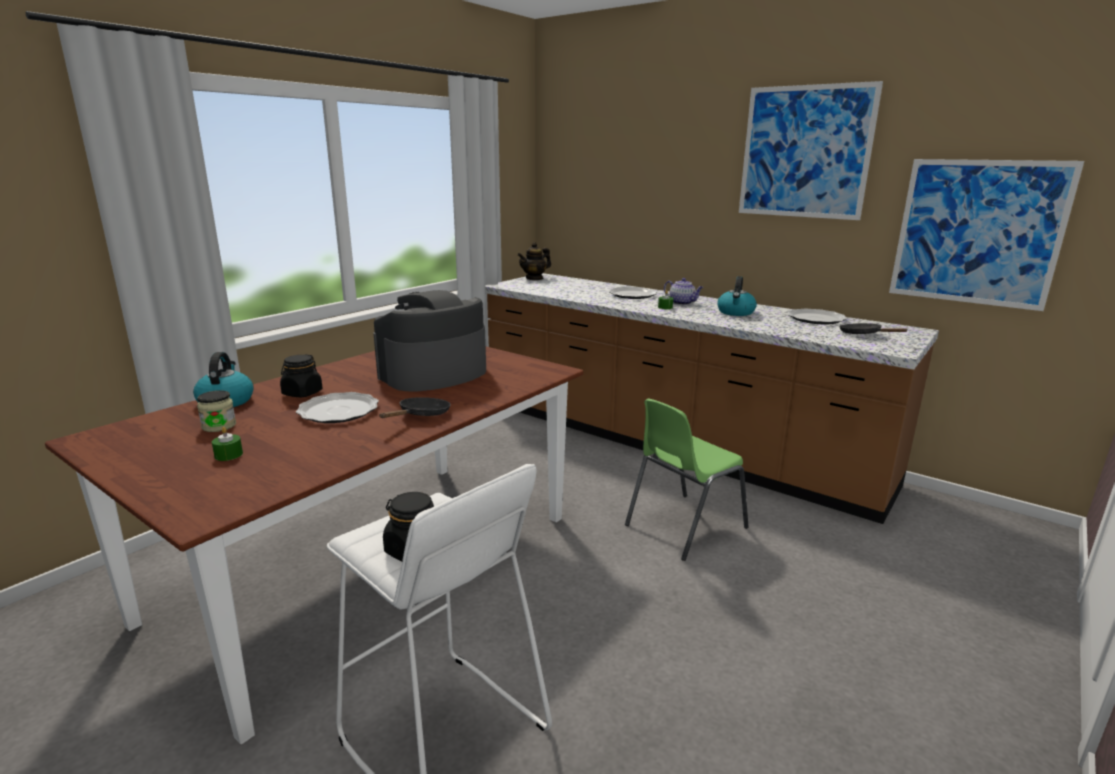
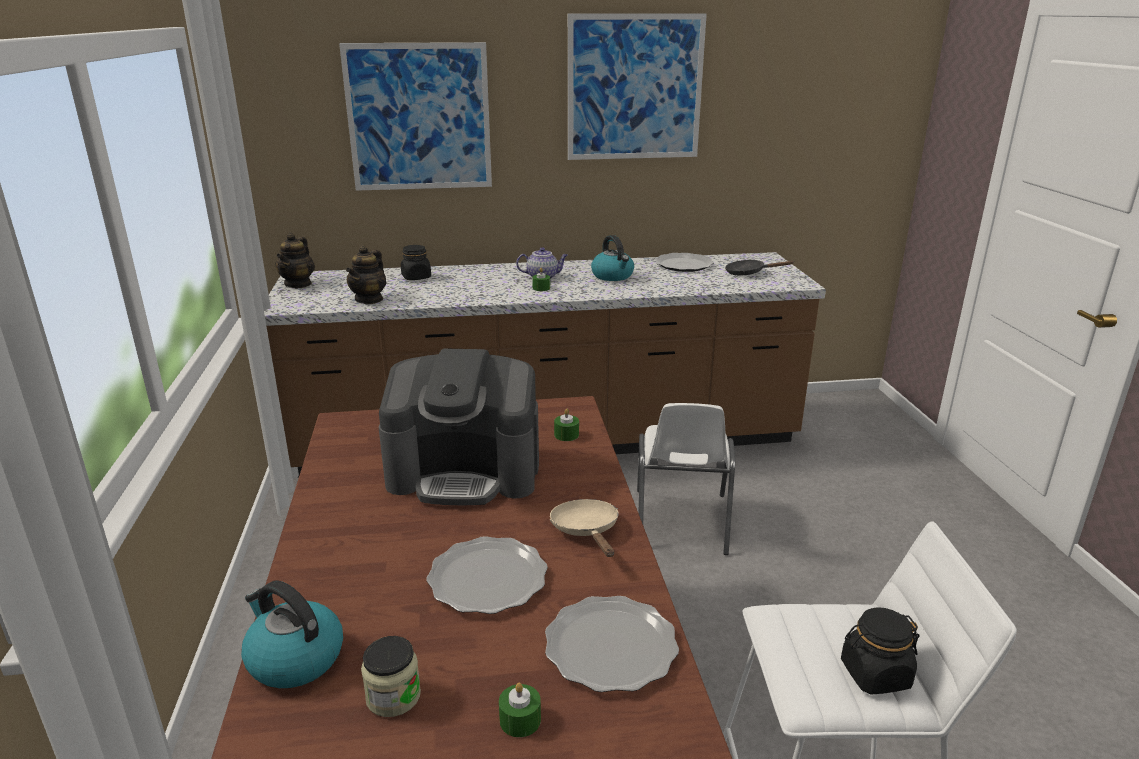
camera: 45 degrees left, 5 degrees up
black jar [280,354,322,397] -> black jar moved to [401,245,431,280]
coffee machine [373,290,486,392] -> coffee machine turned 90 degrees counterclockwise [379,348,539,505]
black frying pan [379,397,451,418] -> beige frying pan [550,499,619,557]
plate [609,287,657,299] -> plate moved to [545,596,679,692]
green chair [625,399,749,561] -> white chair [637,403,735,555]
picture [889,159,1084,311] -> picture moved to [339,42,492,191]
none -> teapot [346,245,387,304]
none -> green candle [554,408,579,441]

